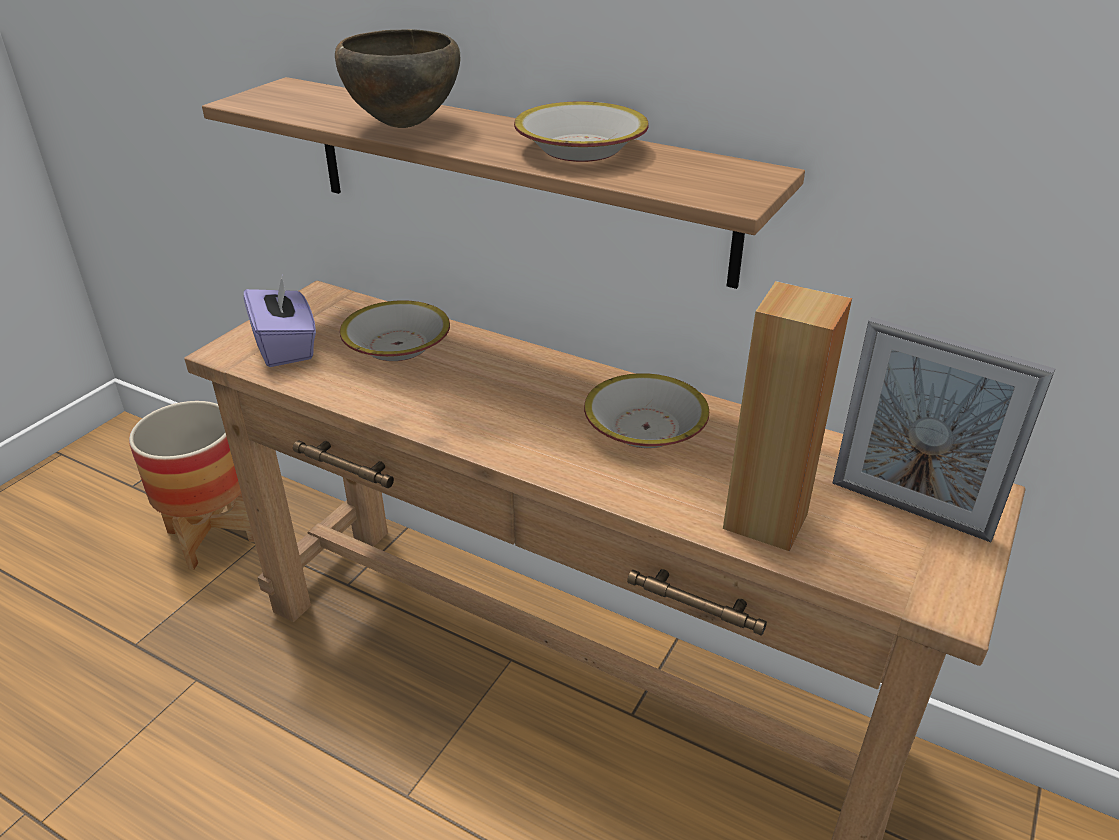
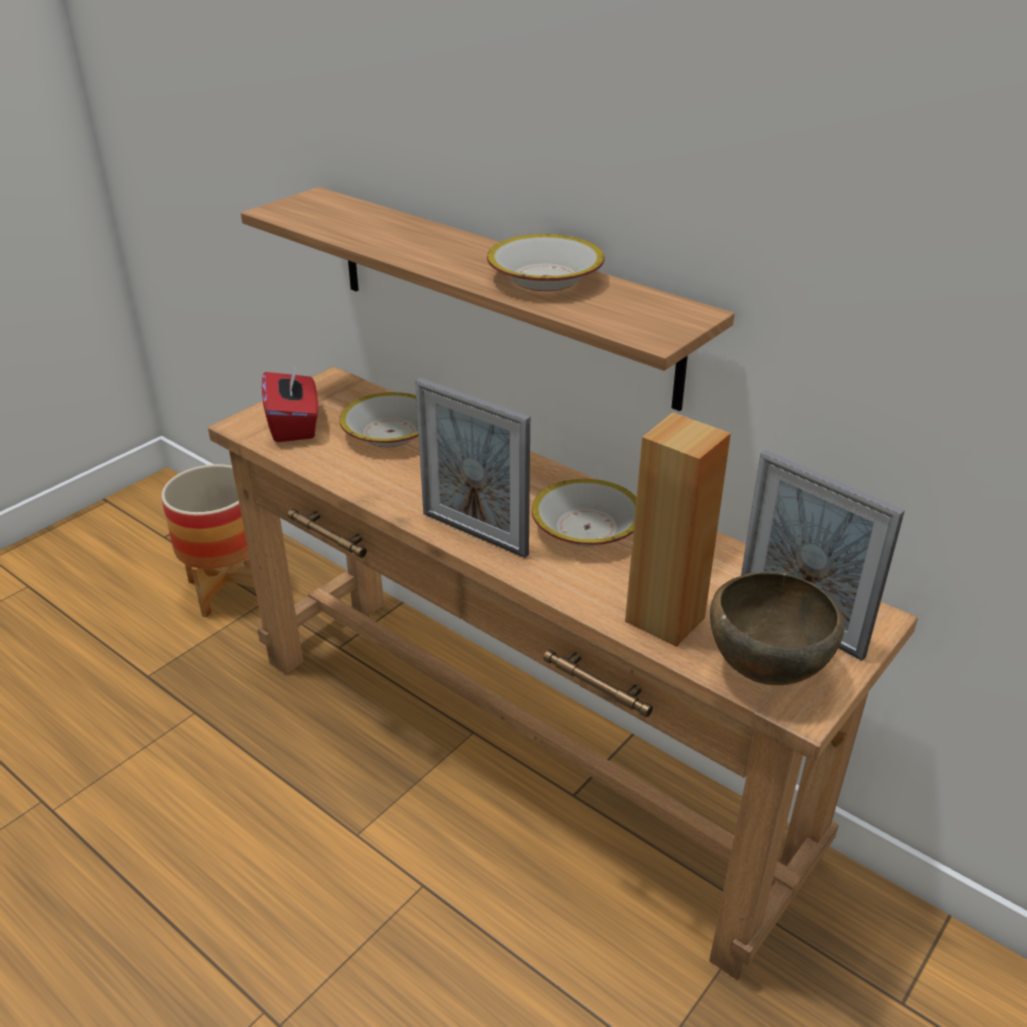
camera: 10 degrees right, 0 degrees up
purple tissue box [244,277,316,367] -> red tissue box [262,366,319,442]
brown bowl [335,29,460,128] -> brown bowl moved to [710,572,845,685]
none -> picture frame [415,378,530,558]

